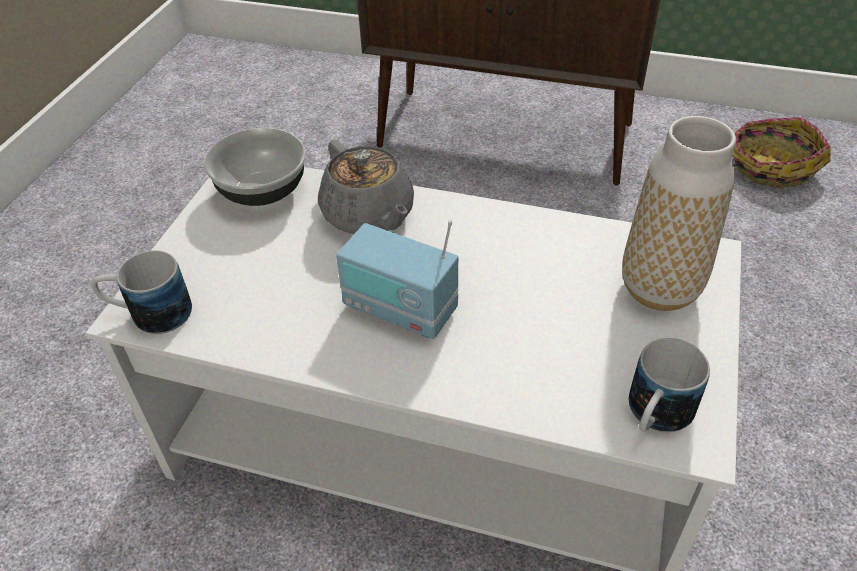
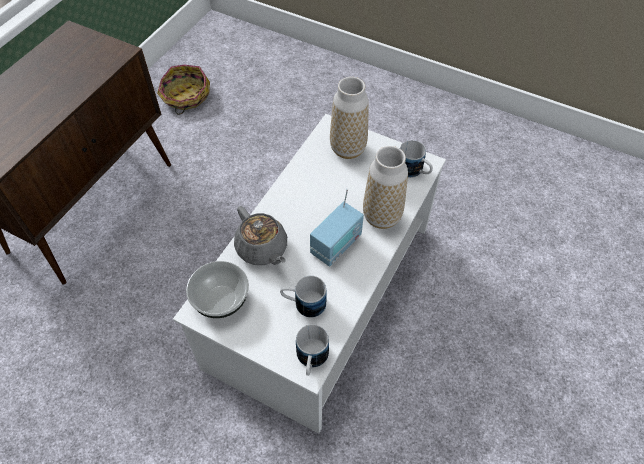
camera: 80 degrees left, 10 degrees up
grey teapot [318,140,414,234] -> grey teapot turned 75 degrees clockwise [234,206,287,265]
none -> mug [280,276,326,317]
none -> vase [363,146,408,229]

